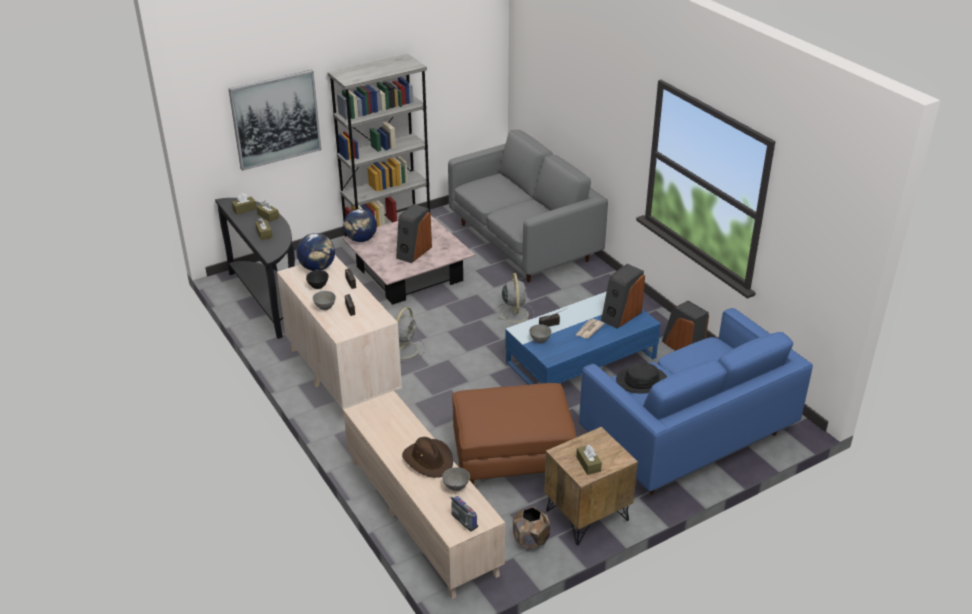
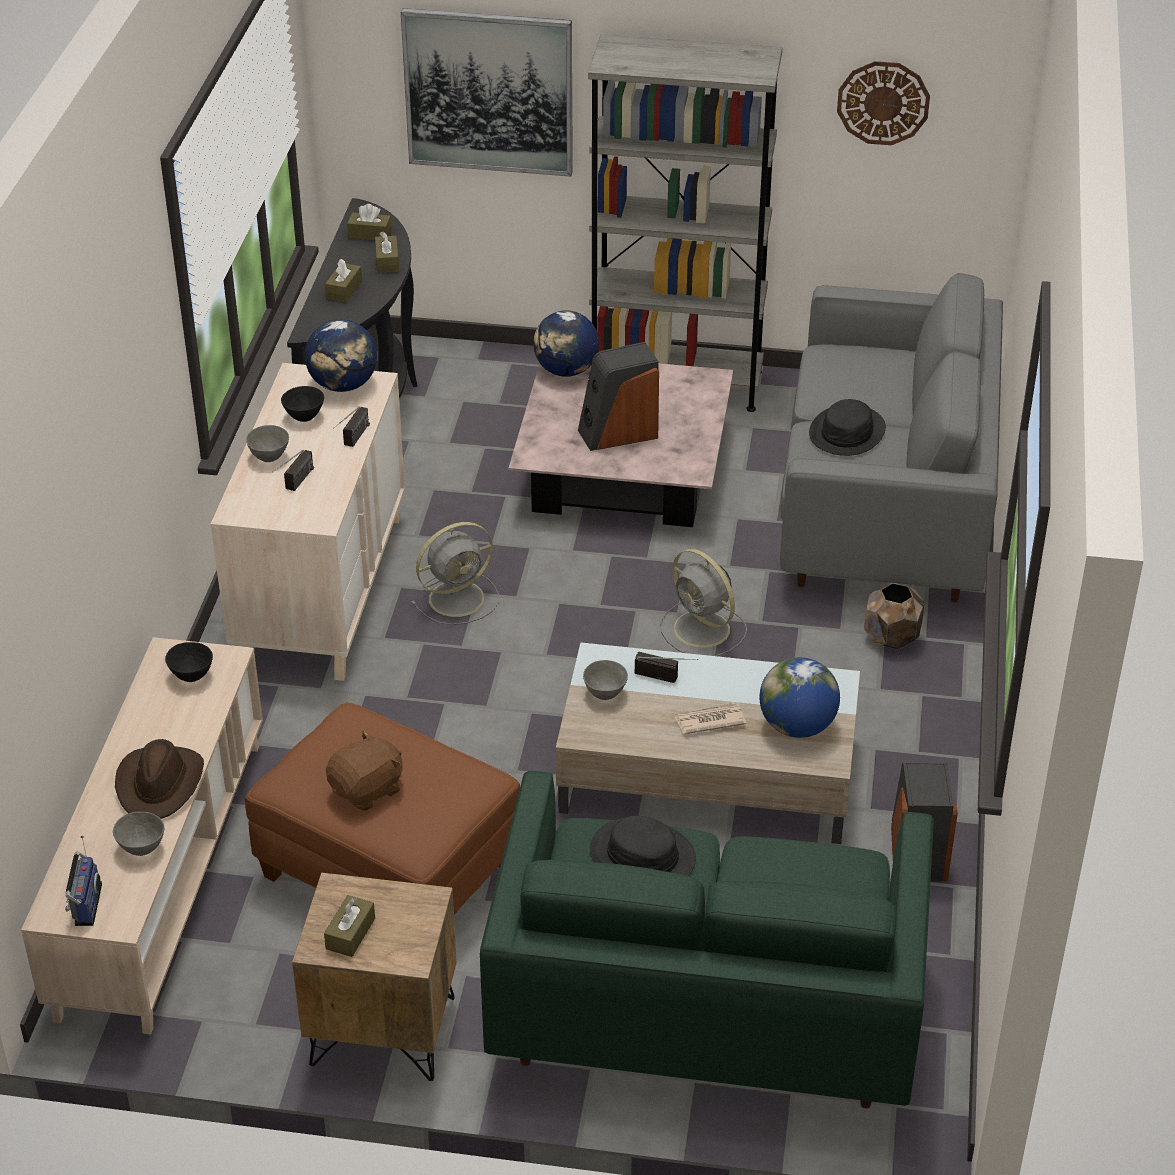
camera: 40 degrees right, 5 degrees up
grey fan [495,273,534,327] -> grey fan turned 105 degrees clockwise [661,549,747,656]
blue coffee table [505,291,661,385] -> beige coffee table [556,643,860,844]
brown planter [513,507,550,549] -> brown planter moved to [864,583,925,649]
blue sofa [579,308,813,494] -> green sofa [480,771,934,1108]
speaker [601,264,645,329] -> globe [759,657,840,738]
none -> black bowl [165,642,213,682]
none -> brown plush toy [326,730,403,811]
none -> black hat [809,399,886,456]
none -> wall clock [837,61,930,145]

